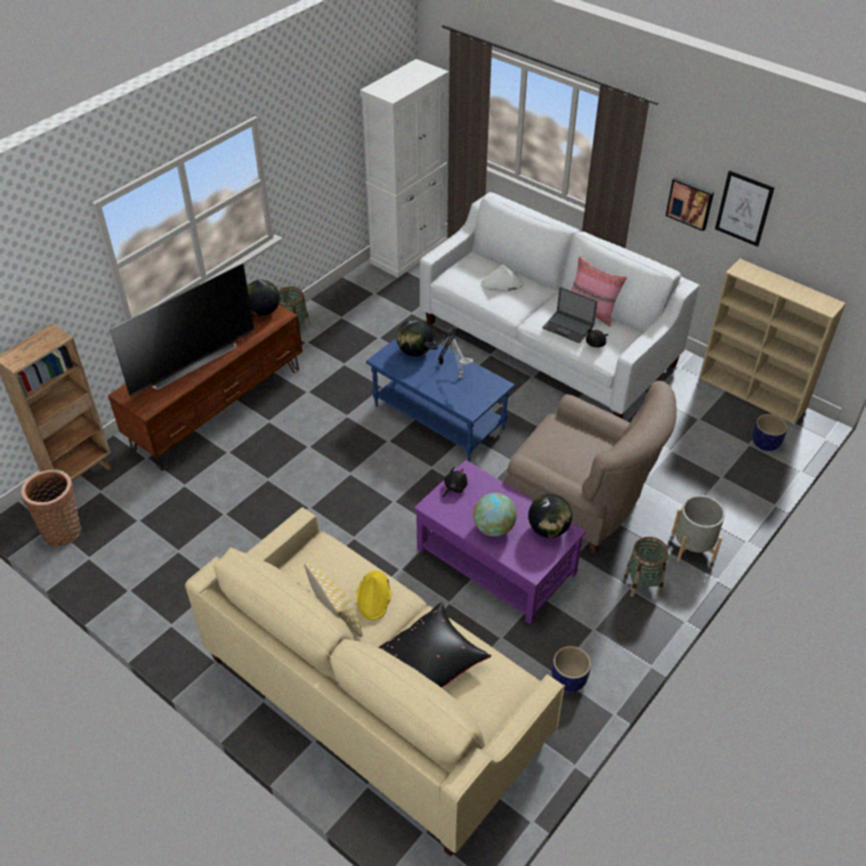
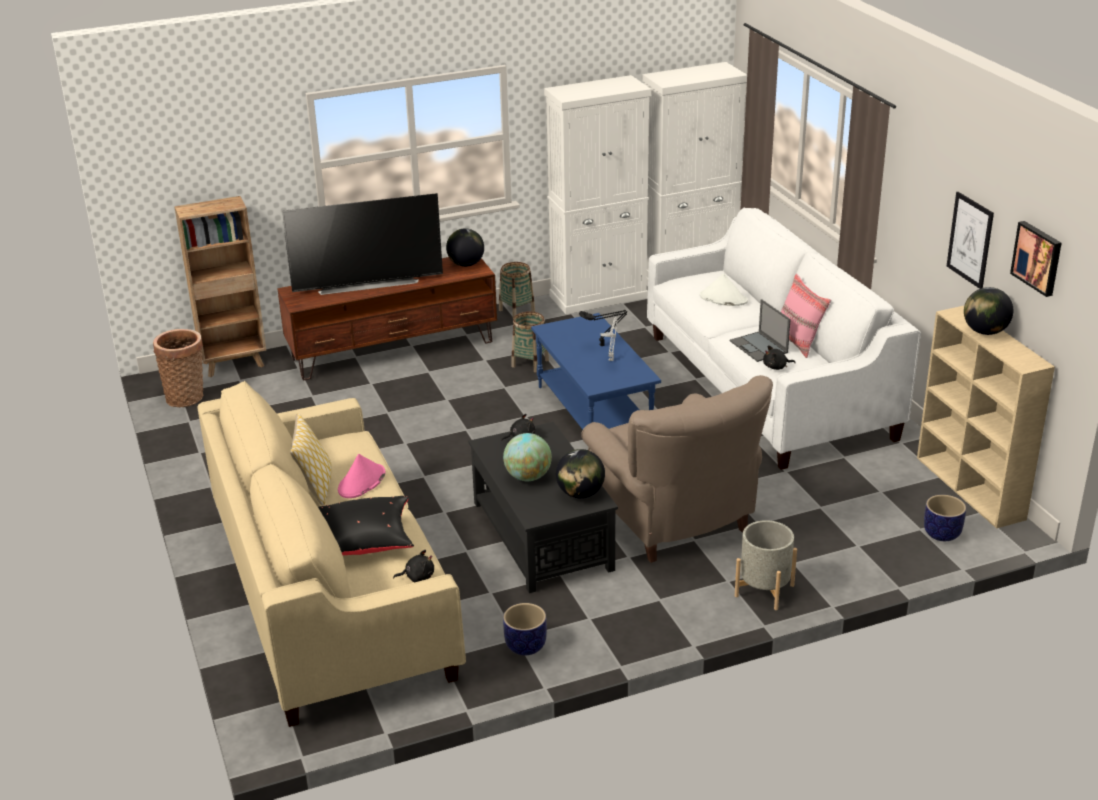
camera: 30 degrees right, 15 degrees down
yellow hat [357,570,391,620] -> pink hat [338,454,385,498]
globe [397,319,433,356] -> globe moved to [964,287,1013,335]
purple coffee table [414,460,586,625] -> black coffee table [468,422,618,593]
basket [625,537,669,597] -> basket moved to [511,312,549,373]
picture [666,177,714,231] -> picture moved to [1010,221,1062,297]
none -> black plush toy [393,550,434,582]
none -> white cabinet [544,75,651,314]

